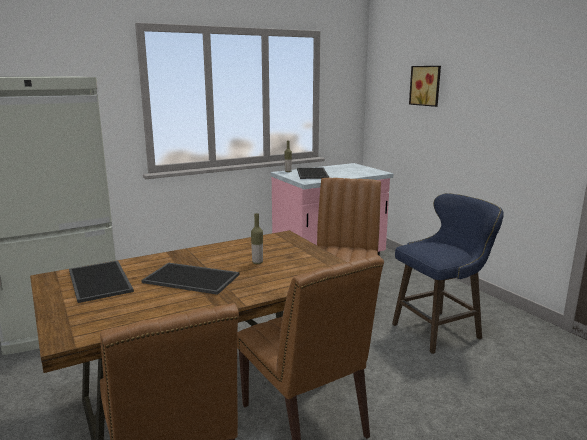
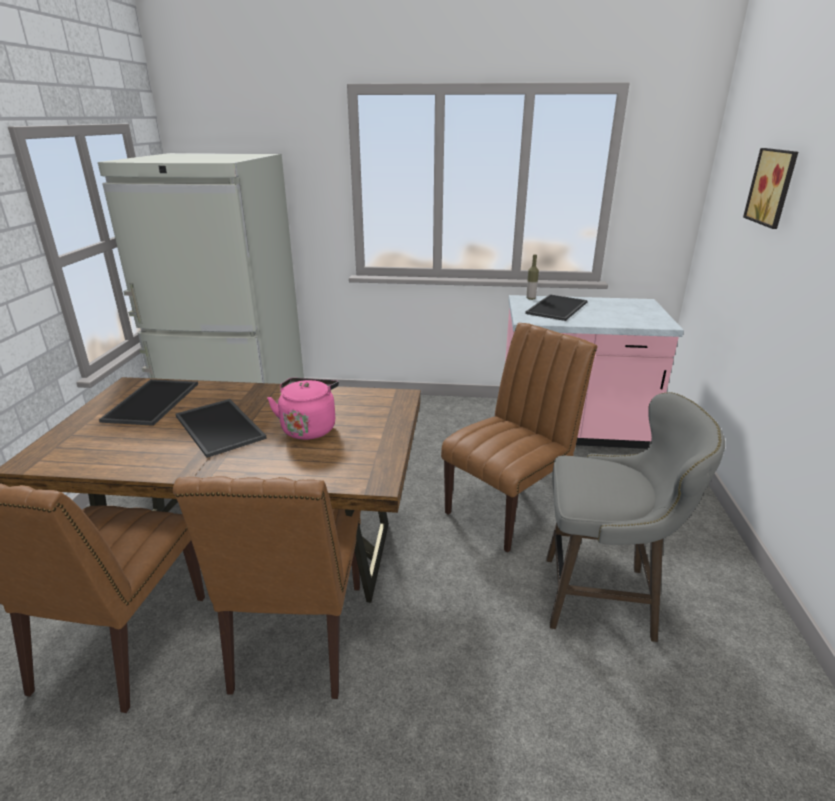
camera: 35 degrees right, 10 degrees up
bottle [251,213,263,264] -> pink kettle [267,378,339,440]
blue stool [392,193,504,354] -> grey stool [546,392,725,642]

